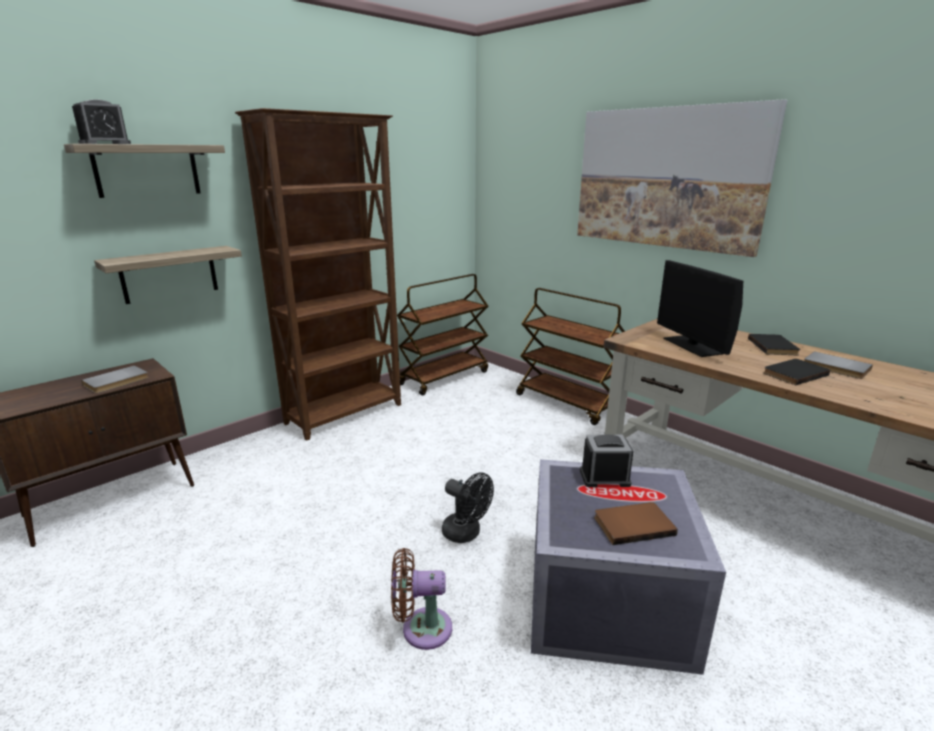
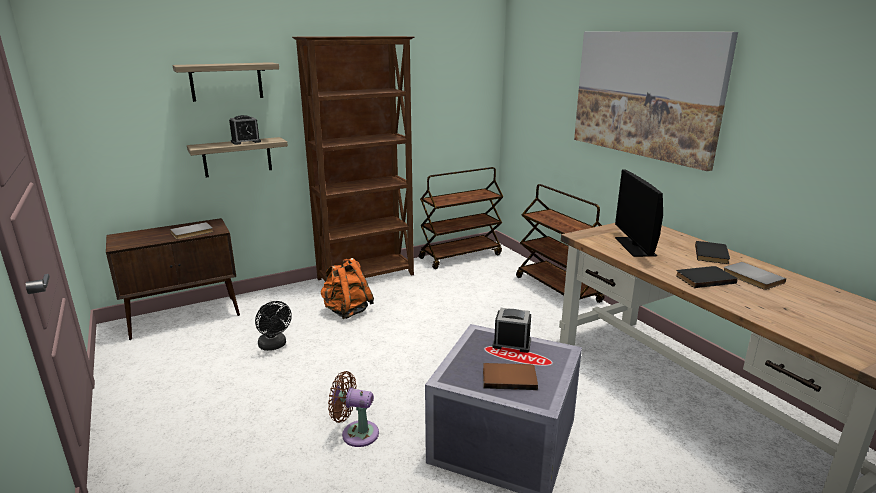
camera: 15 degrees right, 0 degrees up
alarm clock [72,99,131,144] -> alarm clock moved to [229,115,261,145]
black fan [442,472,494,543] -> black fan moved to [255,301,292,351]
none -> orange backpack [321,258,374,319]

